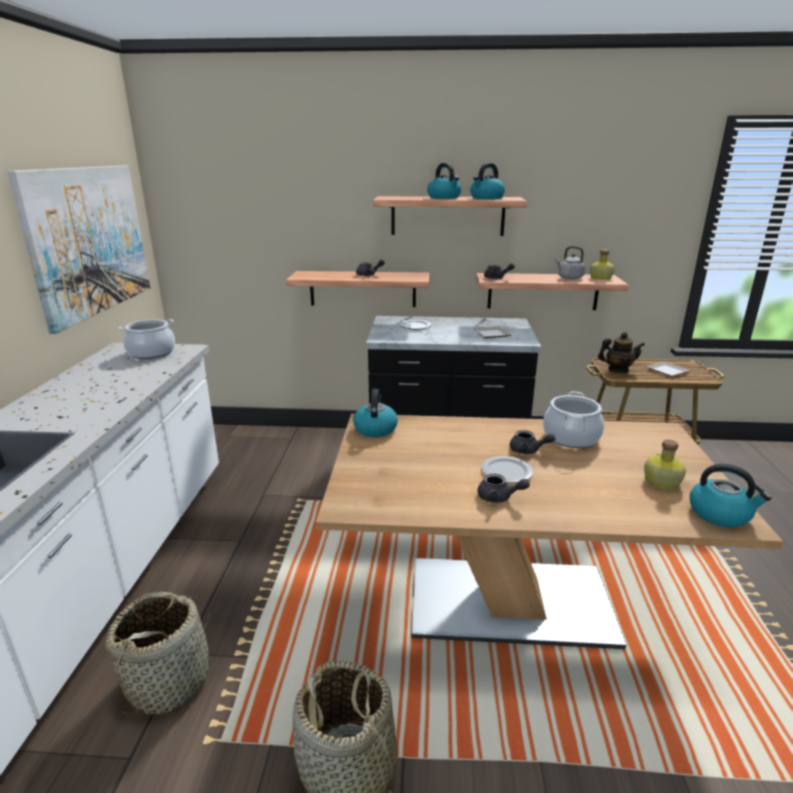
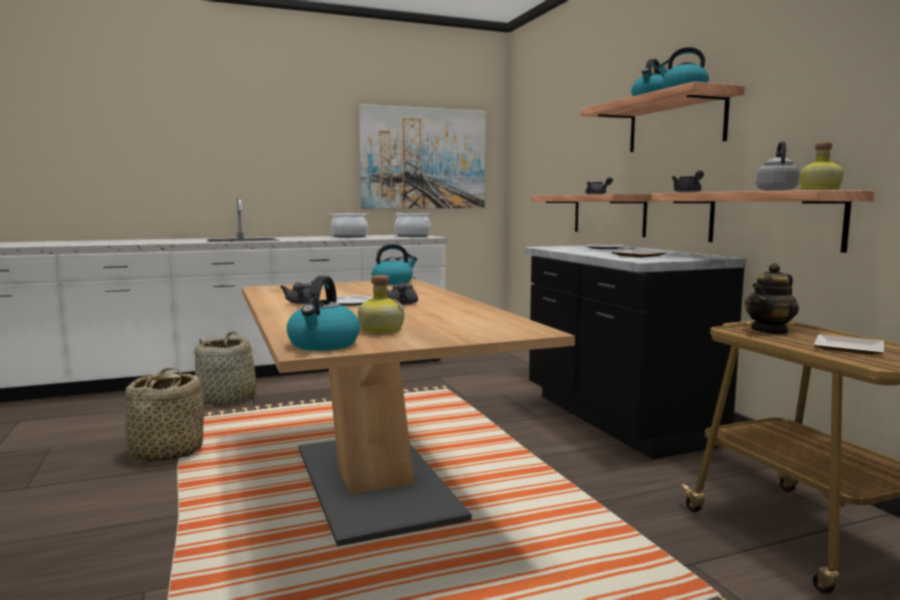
camera: 65 degrees right, 15 degrees down
cooking pot [543,391,604,448] -> cooking pot moved to [329,213,370,238]
teapot [598,332,645,373] -> teapot turned 75 degrees clockwise [745,263,799,334]

